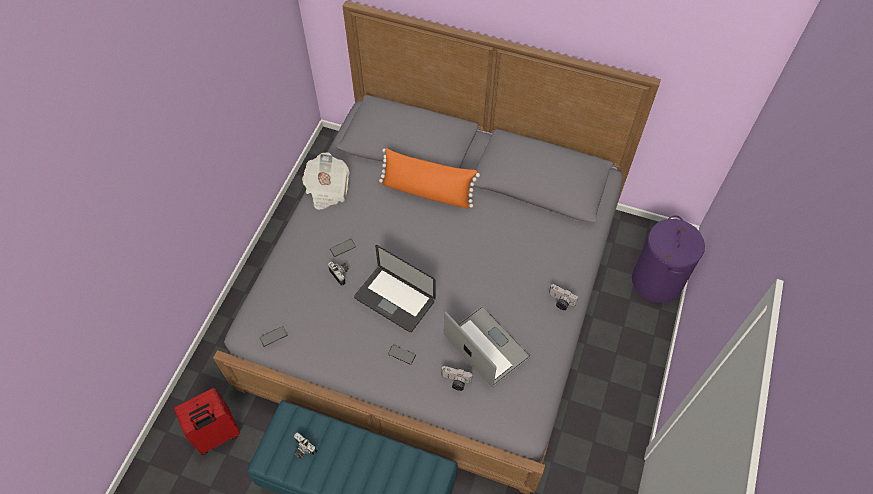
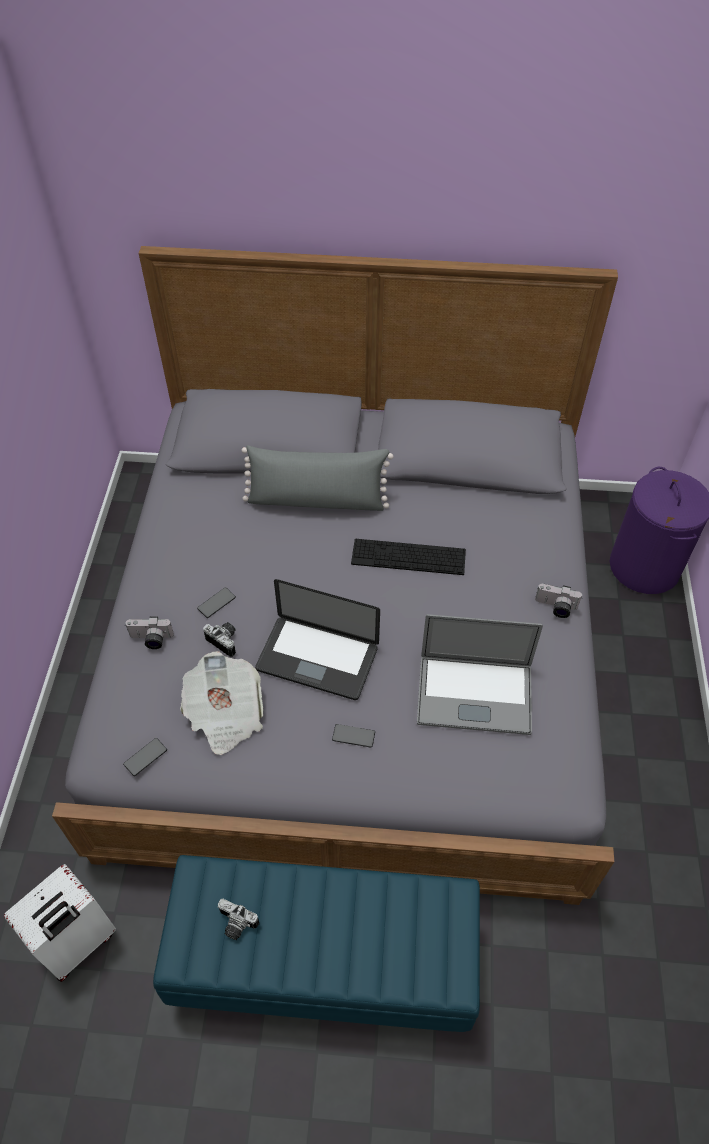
camera: 15 degrees left, 5 degrees down
red suitcase [174,388,240,455] -> white suitcase [4,864,116,982]
newspaper [302,152,350,210] -> newspaper moved to [180,651,263,755]
orange pillow [379,148,480,208] -> grey pillow [242,445,393,511]
camera [441,366,473,391] -> camera moved to [125,616,174,649]
laptop [444,306,531,387] -> laptop turned 150 degrees clockwise [417,614,543,735]
none -> keyboard [351,539,466,575]

